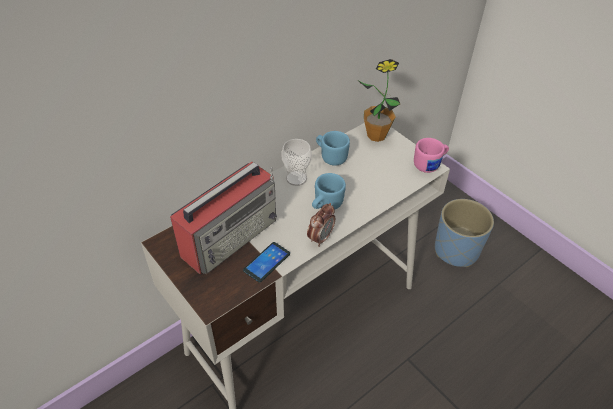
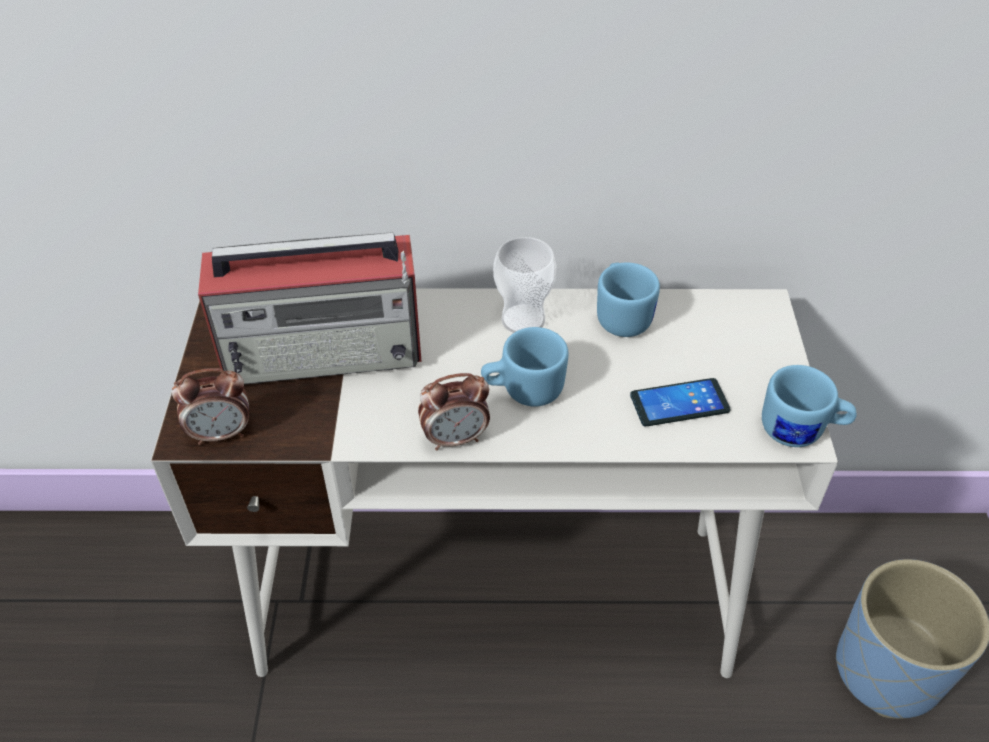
camera: 40 degrees right, 0 degrees up
phone [243,242,290,283] -> phone moved to [630,378,731,426]
potted plant [359,59,400,142] -> none
pink mug [414,138,449,173] -> blue mug [762,365,857,447]
none -> alarm clock [172,368,249,445]

